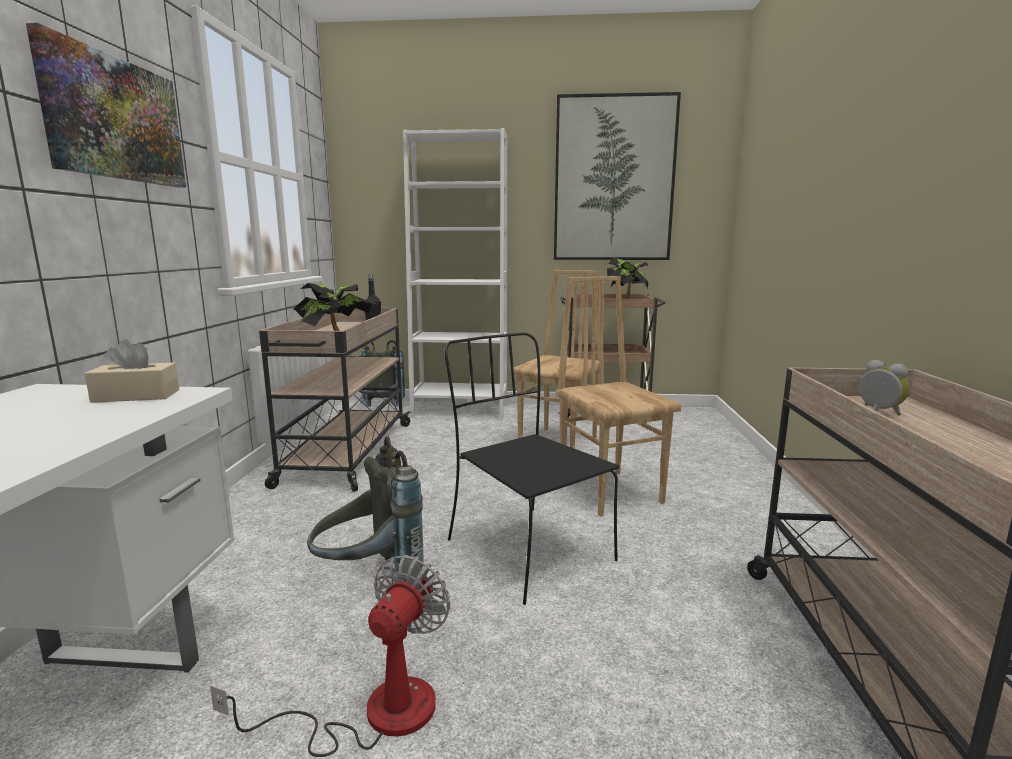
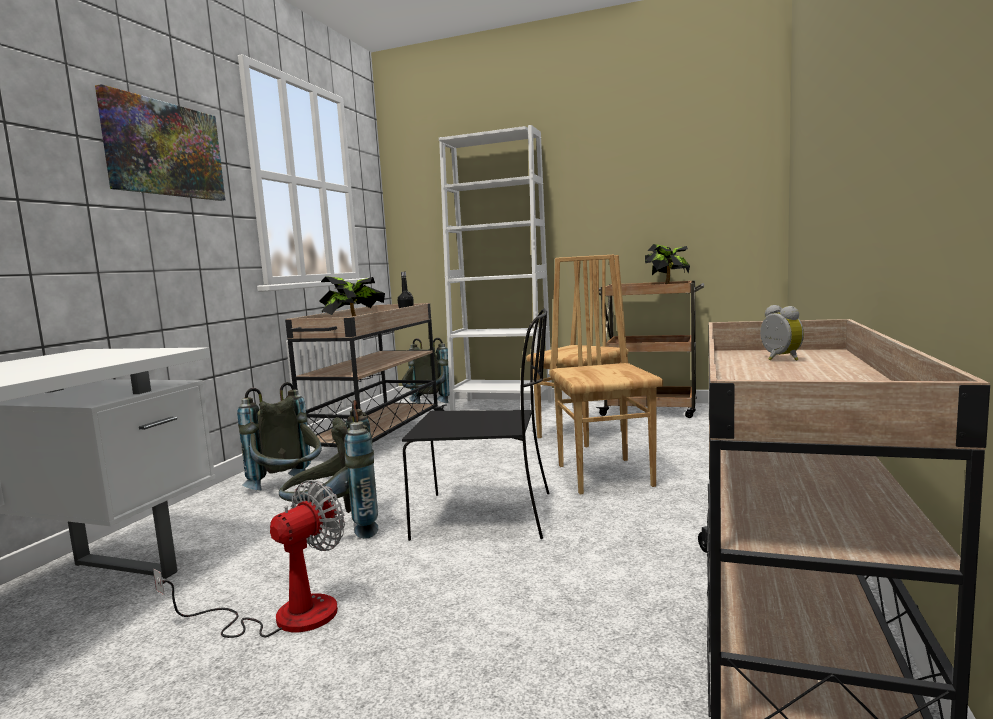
camera: 15 degrees right, 5 degrees down
beige tissue box [85,339,179,403] -> none
black chair [444,333,619,605] -> black chair turned 120 degrees clockwise [402,309,549,541]
picture [554,92,681,260] -> none
none -> grey backpack [237,382,322,491]

